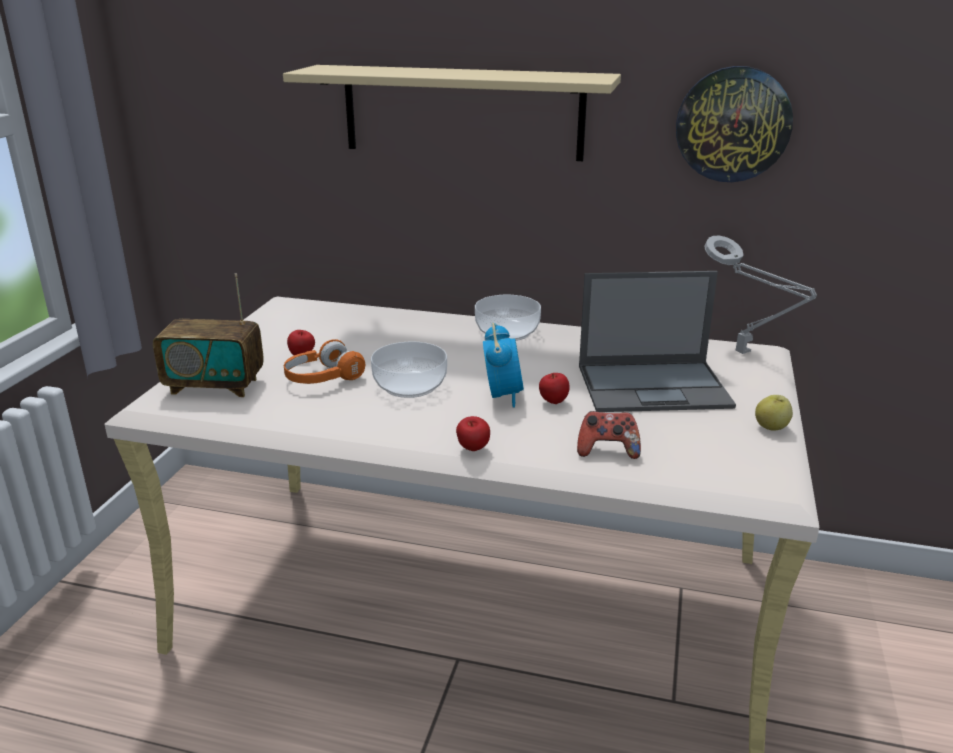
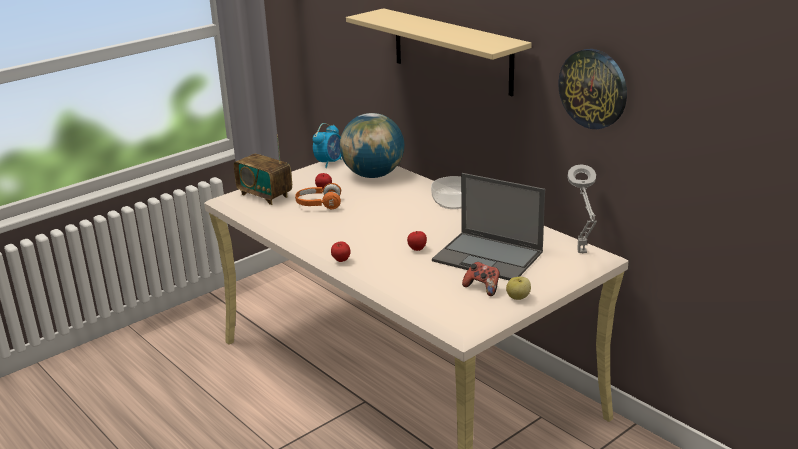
camera: 35 degrees right, 0 degrees up
bowl [371,341,447,398] -> none
alarm clock [483,323,524,407] -> alarm clock moved to [313,123,342,168]
game controller [577,411,641,459] -> game controller moved to [462,262,500,296]
none -> globe [340,113,404,178]

